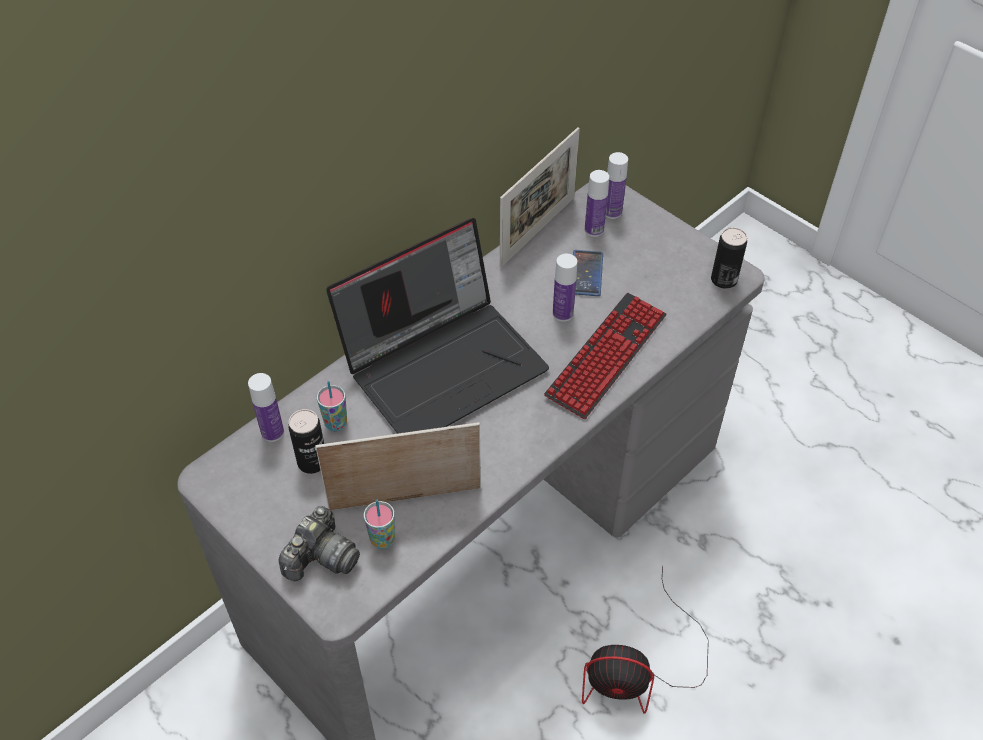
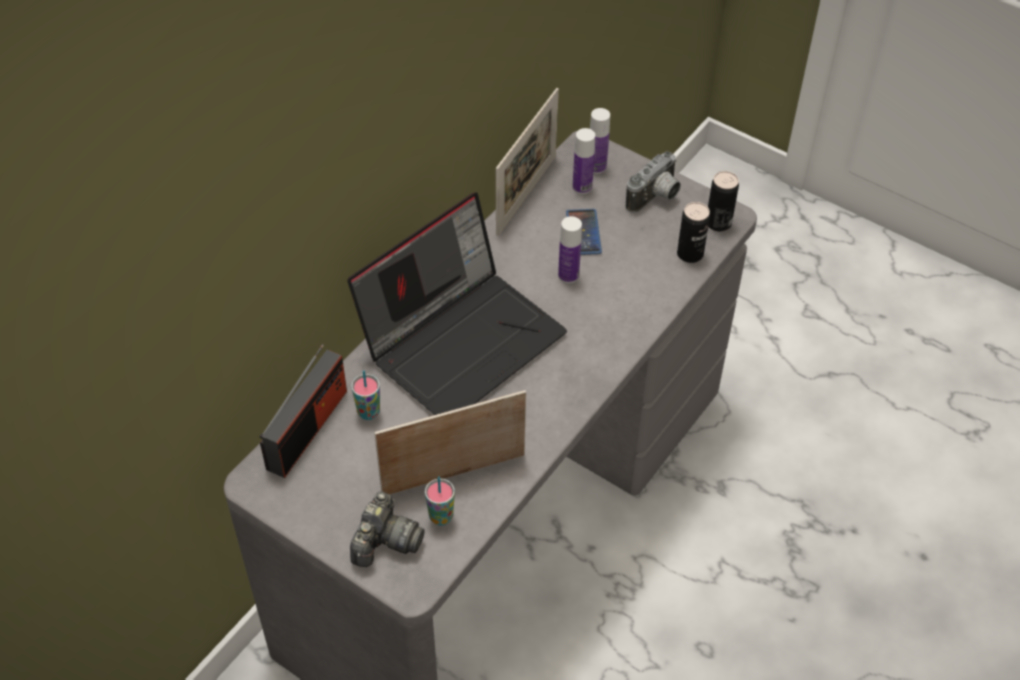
camera: 10 degrees left, 0 degrees up
bottle [248,373,284,442] -> radio [259,344,347,478]
can [288,409,324,474] -> can moved to [677,202,710,263]
keyboard [544,293,667,419] -> none
fan [582,566,709,714] -> none
none -> camera [626,151,681,213]

